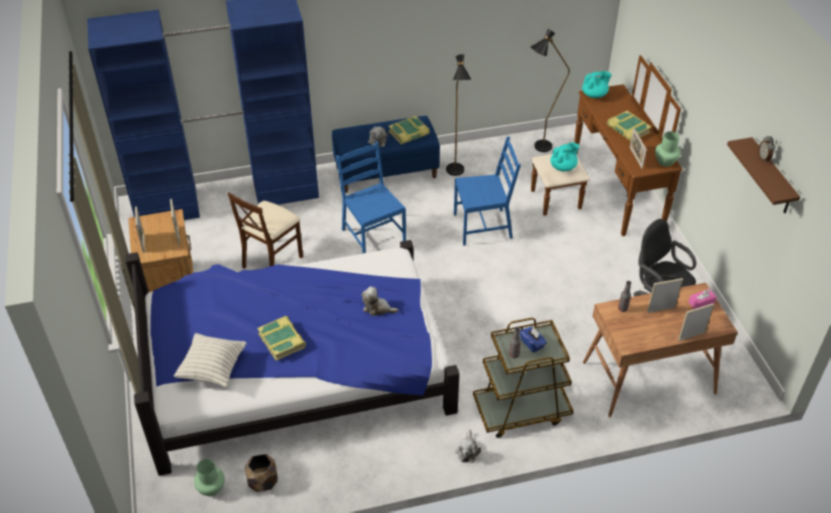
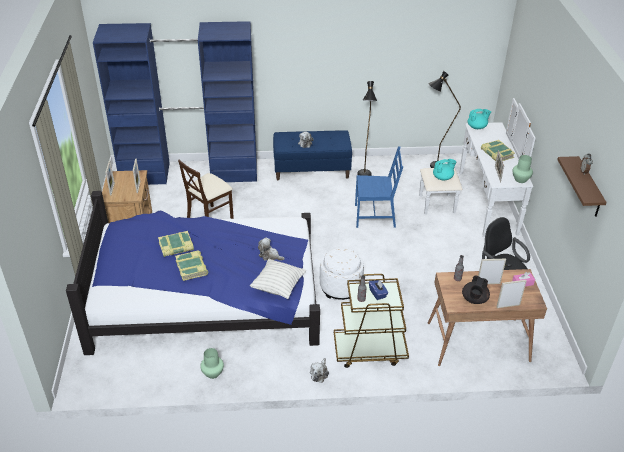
camera: 10 degrees right, 5 degrees down
pillow [174,333,247,387] -> pillow moved to [250,259,306,299]
green vase [194,459,225,496] -> green vase moved to [200,348,224,379]
brown planter [245,454,278,492] -> none
blue chair [336,141,406,253] -> none
book [388,116,430,144] -> book moved to [158,231,194,257]
brown dresser [531,55,682,236] -> white dresser [419,98,536,237]
none -> white ottoman [320,248,364,300]
none -> black teapot [462,276,490,304]

